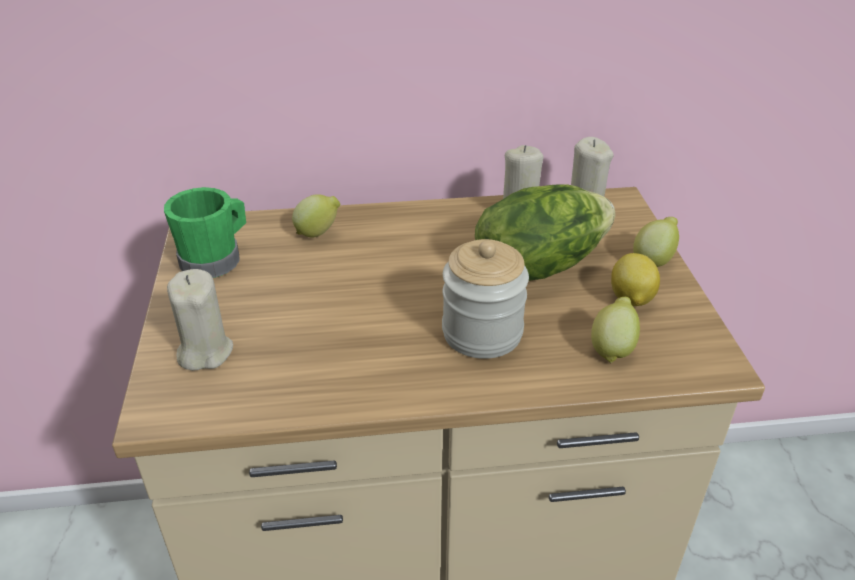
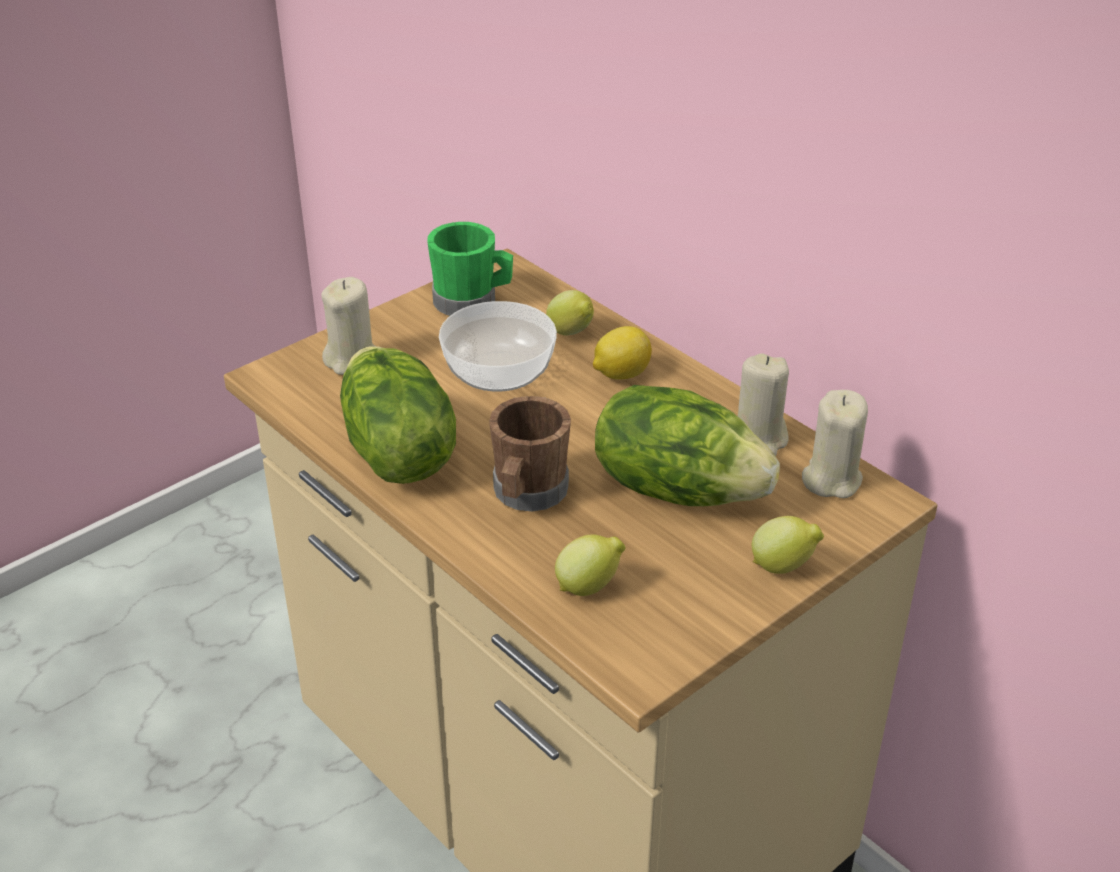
camera: 55 degrees right, 0 degrees up
jar [442,239,529,359] -> brown mug [489,396,571,512]
lemon [611,253,660,306] -> lemon moved to [593,326,652,380]
none -> lettuce [340,347,456,484]
none -> bowl [439,301,557,391]

